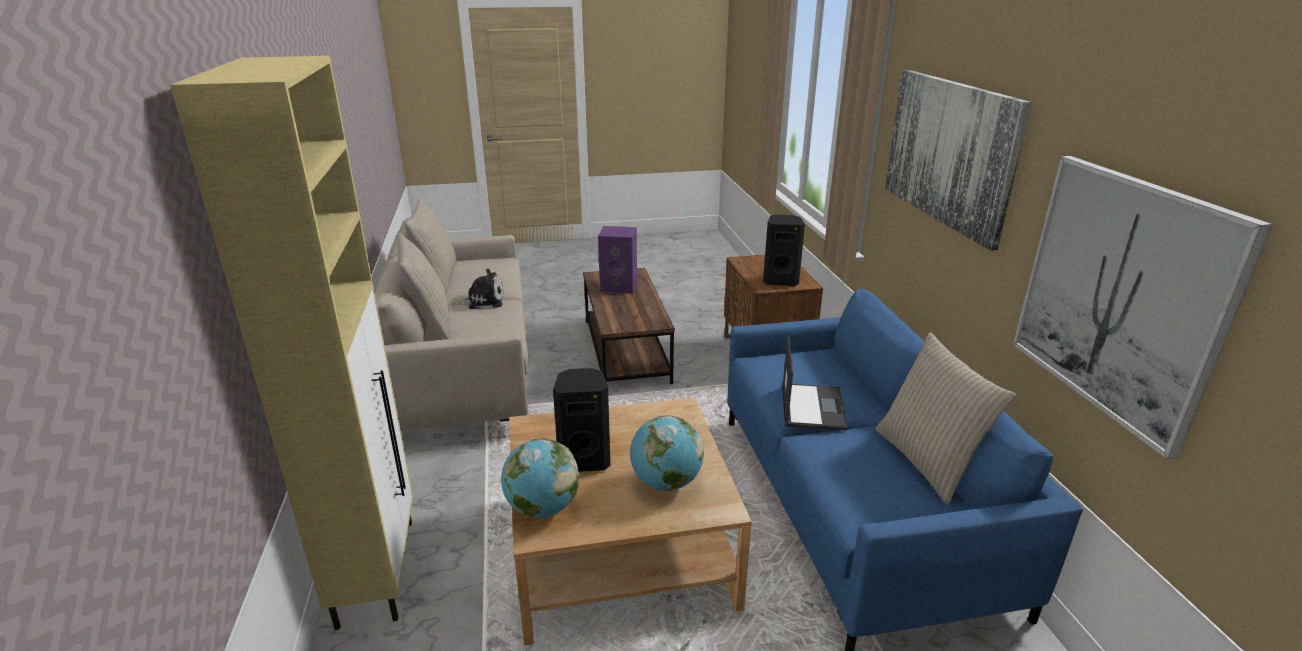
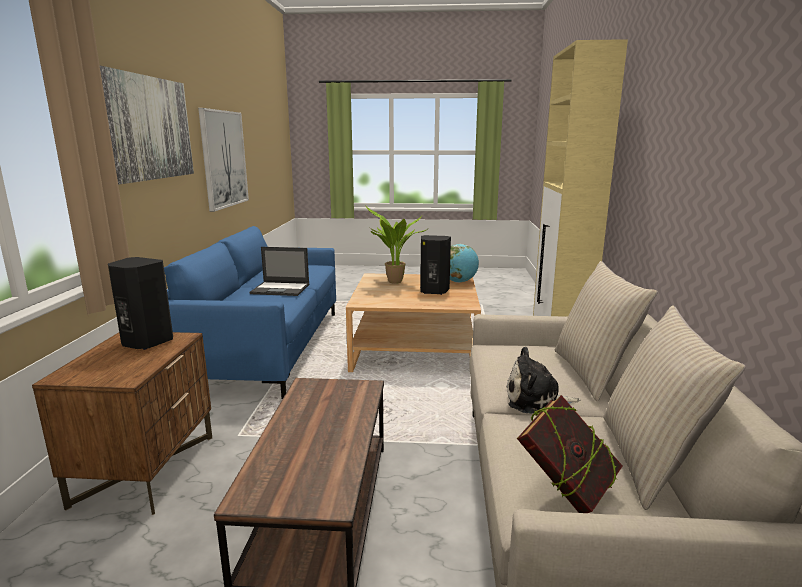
camera: 165 degrees left, 10 degrees down
purple speaker [598,226,637,294] -> none
globe [630,415,704,491] -> potted plant [365,205,426,284]
laptop [782,336,848,430] -> laptop turned 105 degrees counterclockwise [249,247,309,296]
beige pillow [875,332,1016,505] -> none
none -> book [517,395,622,513]

